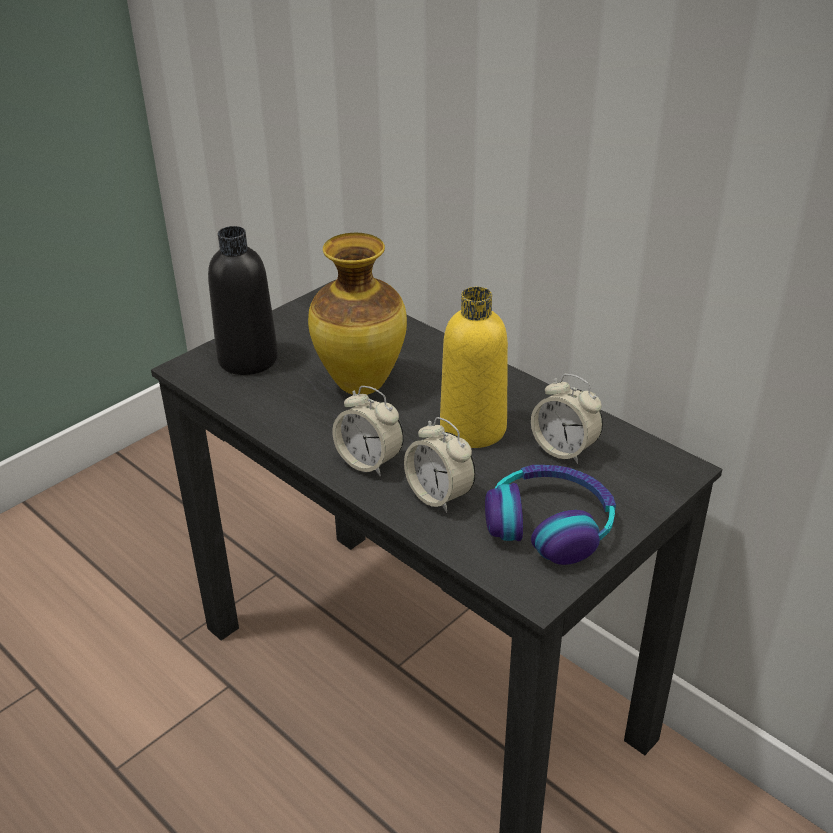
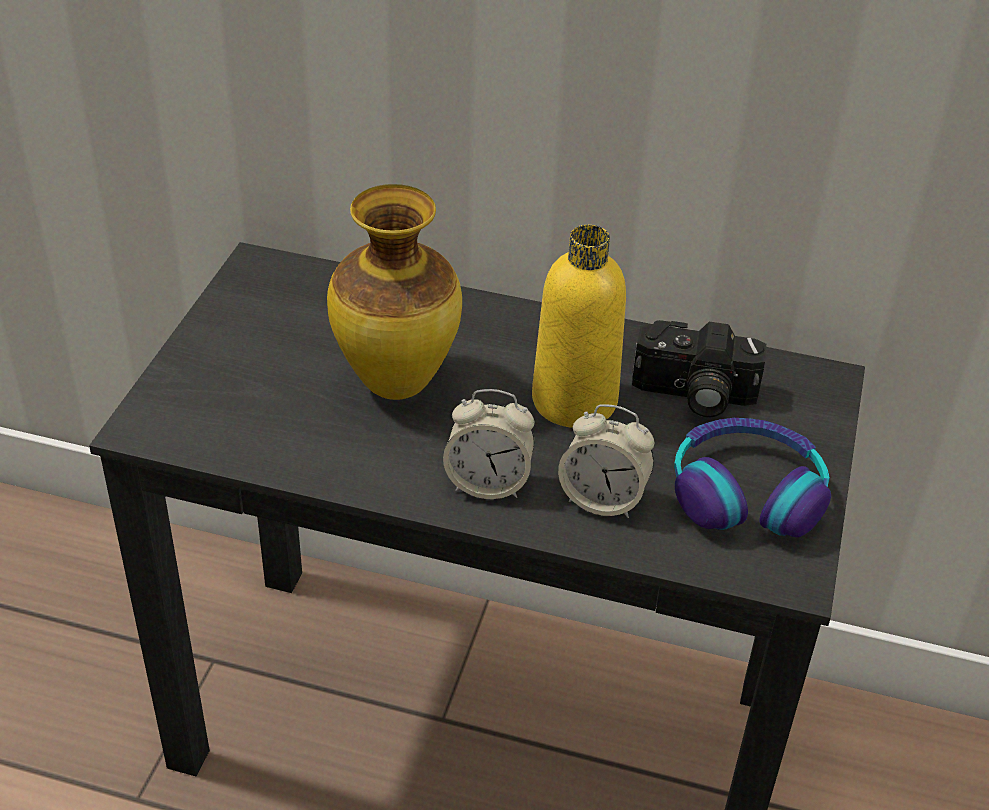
camera: 30 degrees left, 5 degrees up
black bottle [208,226,278,375] -> none
alarm clock [531,374,603,464] -> camera [632,320,766,417]

